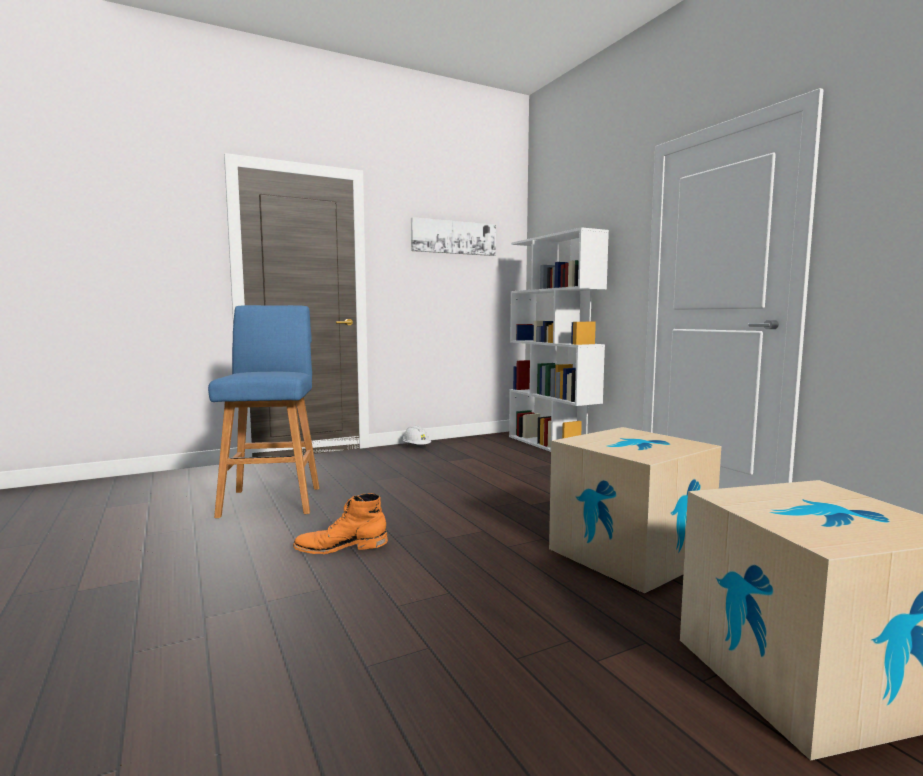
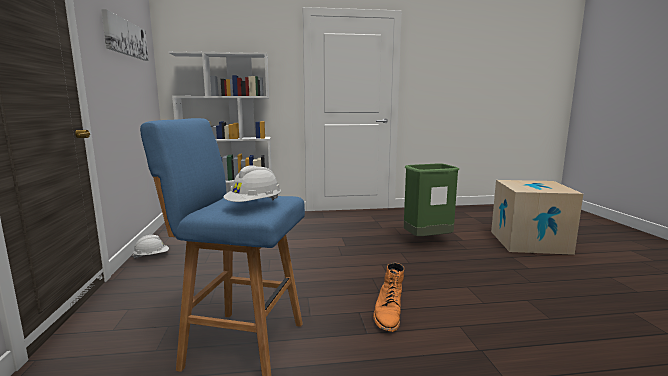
camera: 70 degrees left, 5 degrees up
cardboard box [549,427,721,594] -> green trash can [404,164,459,236]
none -> white hard hat [224,166,281,202]

